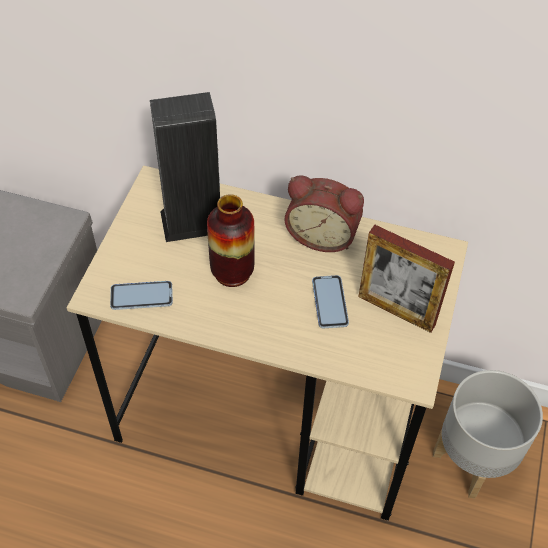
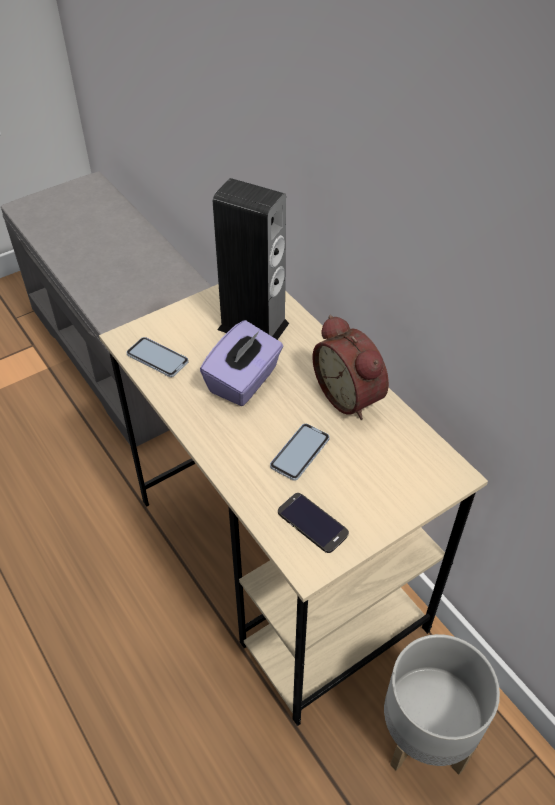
camera: 40 degrees right, 5 degrees down
vase [207,194,255,287] -> purple tissue box [200,320,283,406]
picture frame [358,225,455,333] -> none
none -> phone [278,493,349,553]

